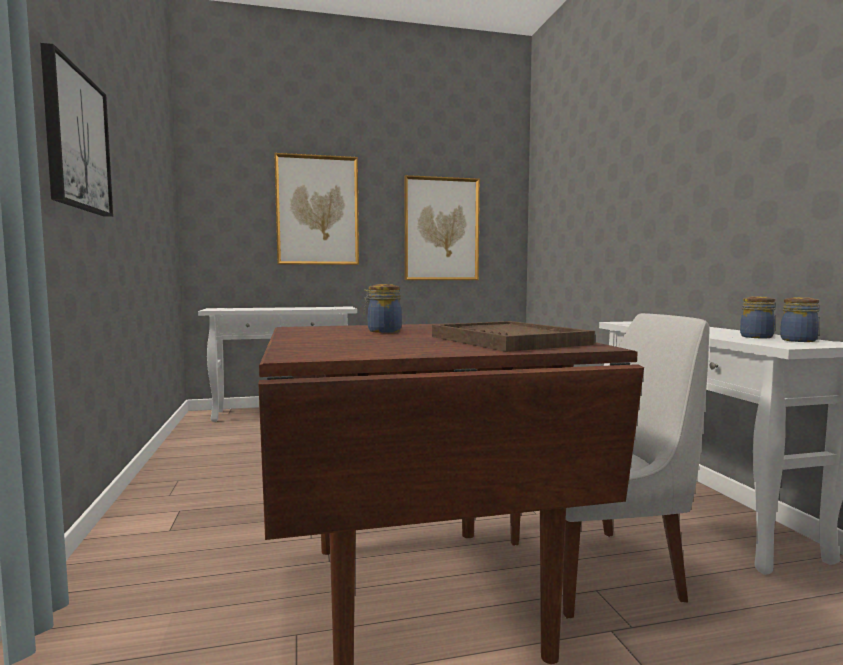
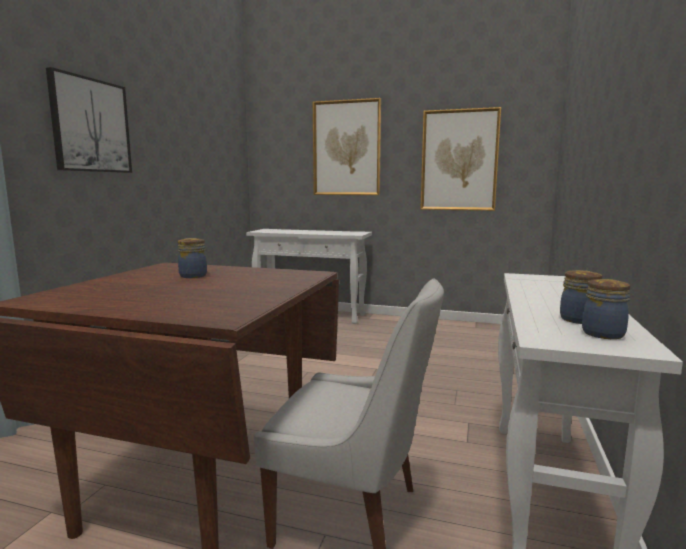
camera: 30 degrees right, 5 degrees up
brown tray [432,321,595,352] -> none

